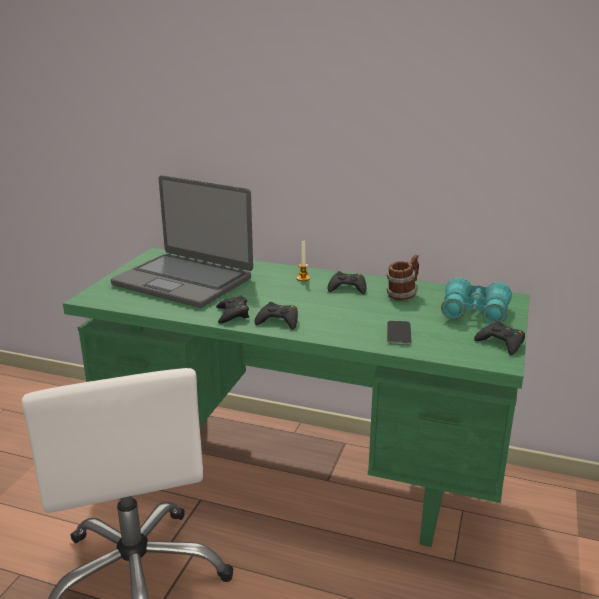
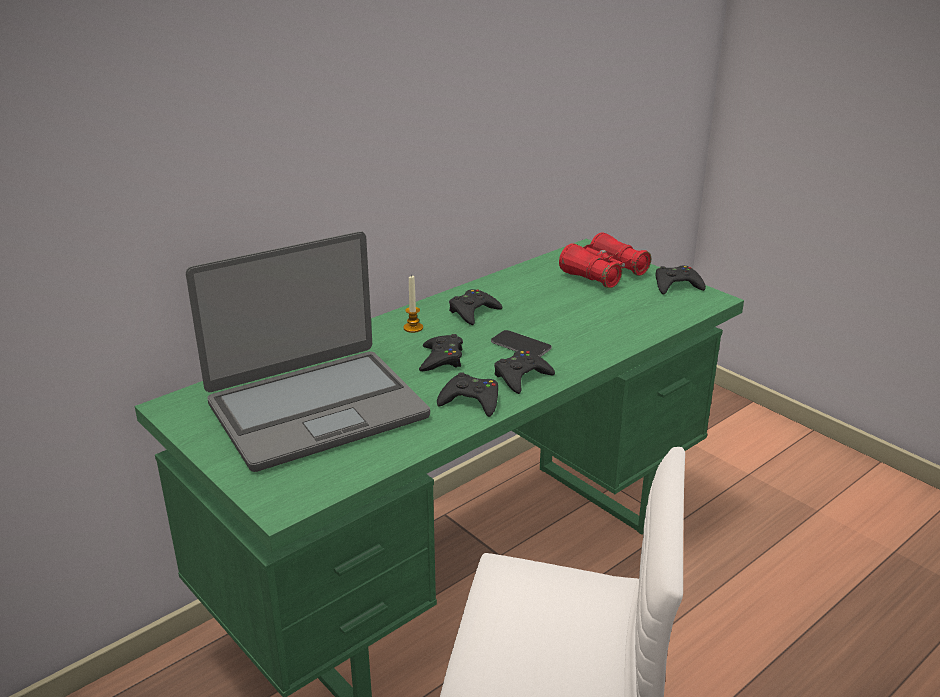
camera: 60 degrees left, 5 degrees up
mug [386,255,419,300] -> none
phone [387,321,412,345] -> phone moved to [491,330,552,357]
turquoise binoculars [441,277,512,324] -> red binoculars [559,232,651,288]
none -> black game controller [419,334,463,371]

